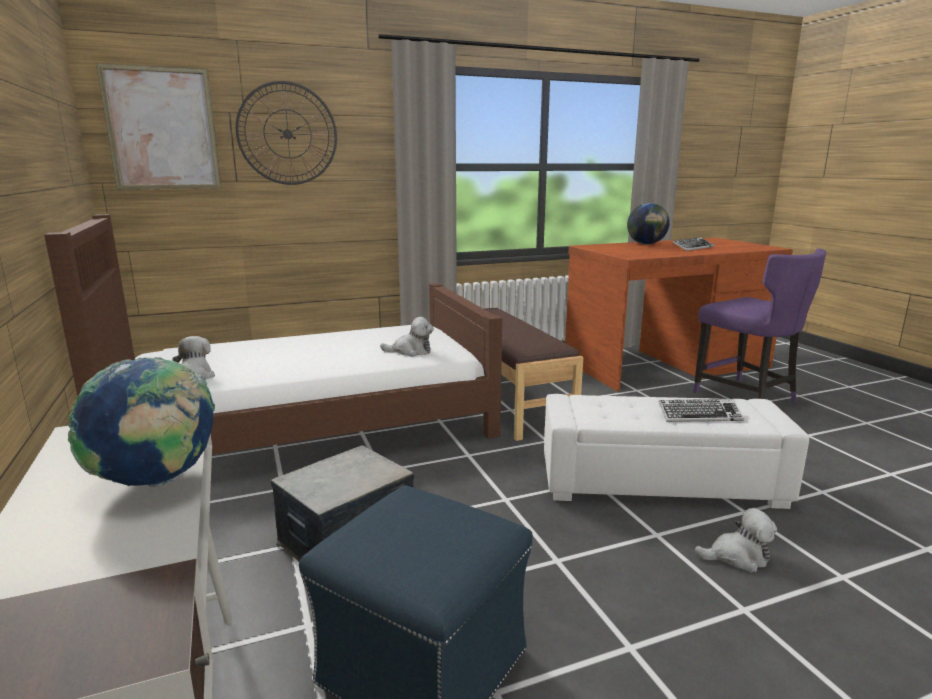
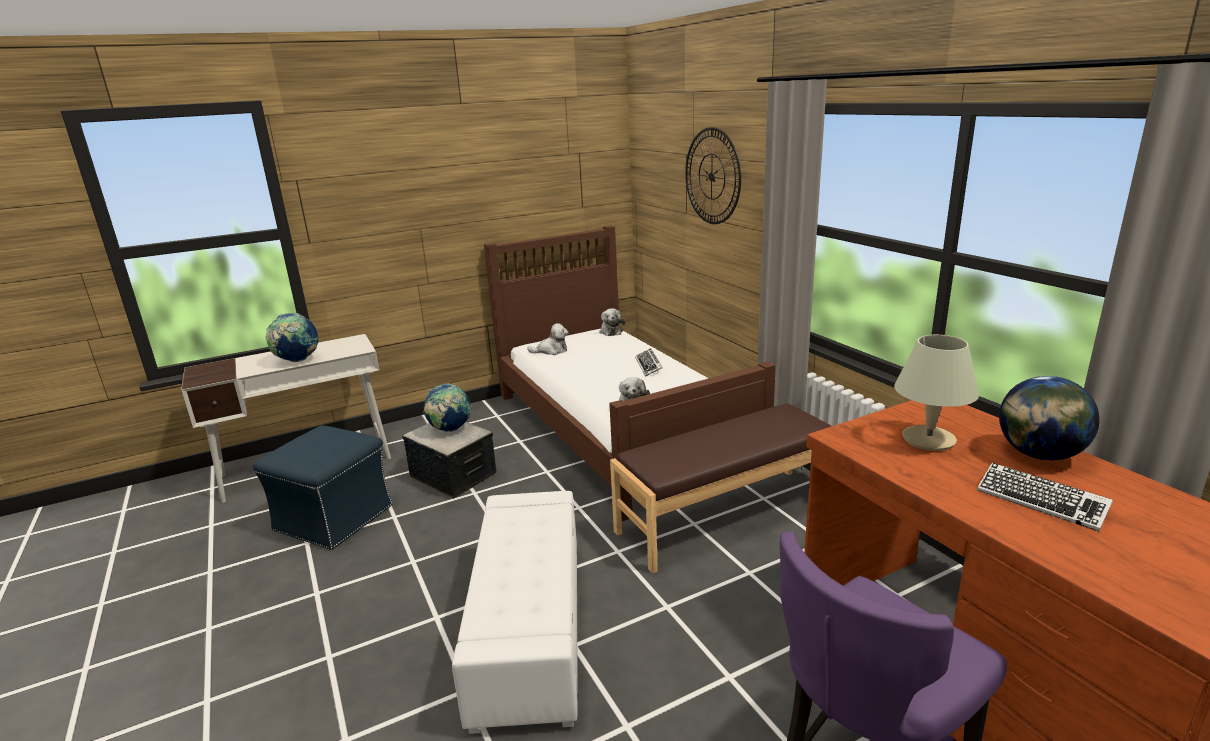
camera: 85 degrees right, 5 degrees up
picture [96,63,222,190] -> none
keyboard [659,399,744,422] -> keyboard moved to [635,348,663,377]
plush toy [694,508,777,572] -> plush toy moved to [599,308,625,336]
none -> globe [423,383,472,432]
none -> beige table lamp [894,335,979,451]

